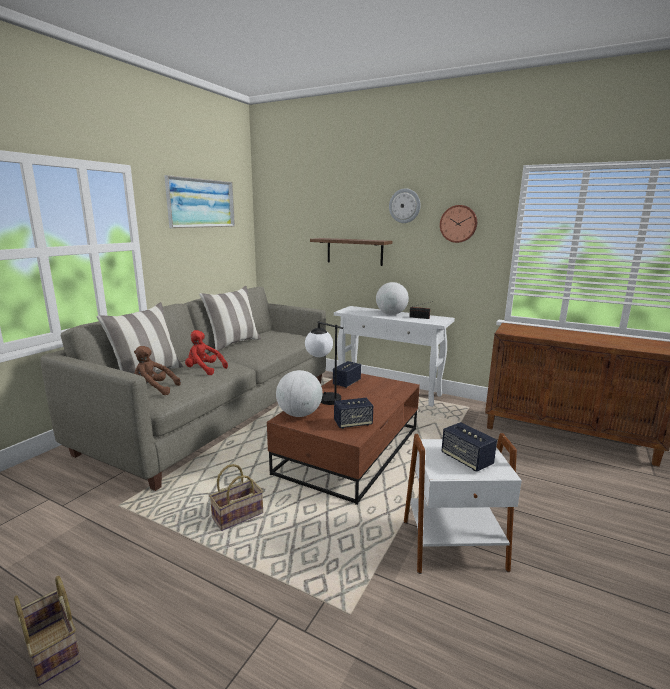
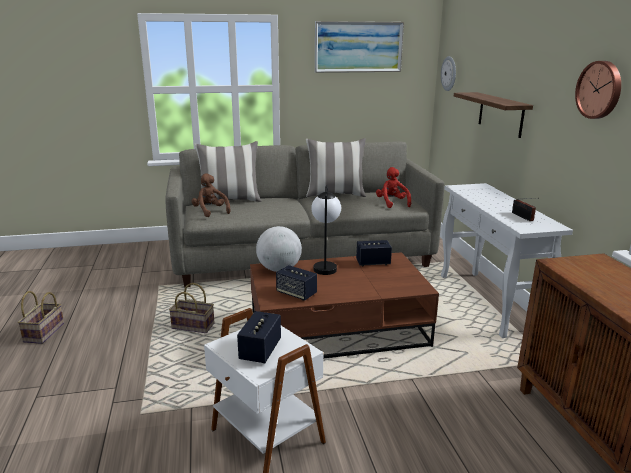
camera: 50 degrees right, 5 degrees up
red plush toy [185,330,228,375] -> red plush toy moved to [376,167,411,208]
globe [376,282,409,315] -> none
wall clock [389,188,421,223] -> wall clock moved to [441,56,456,91]

